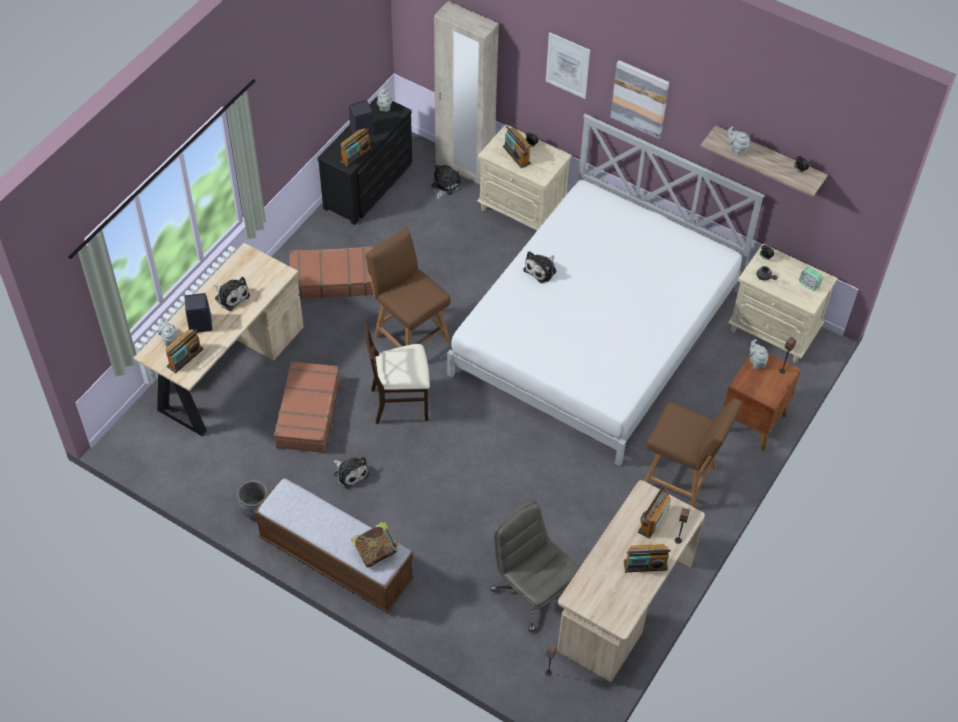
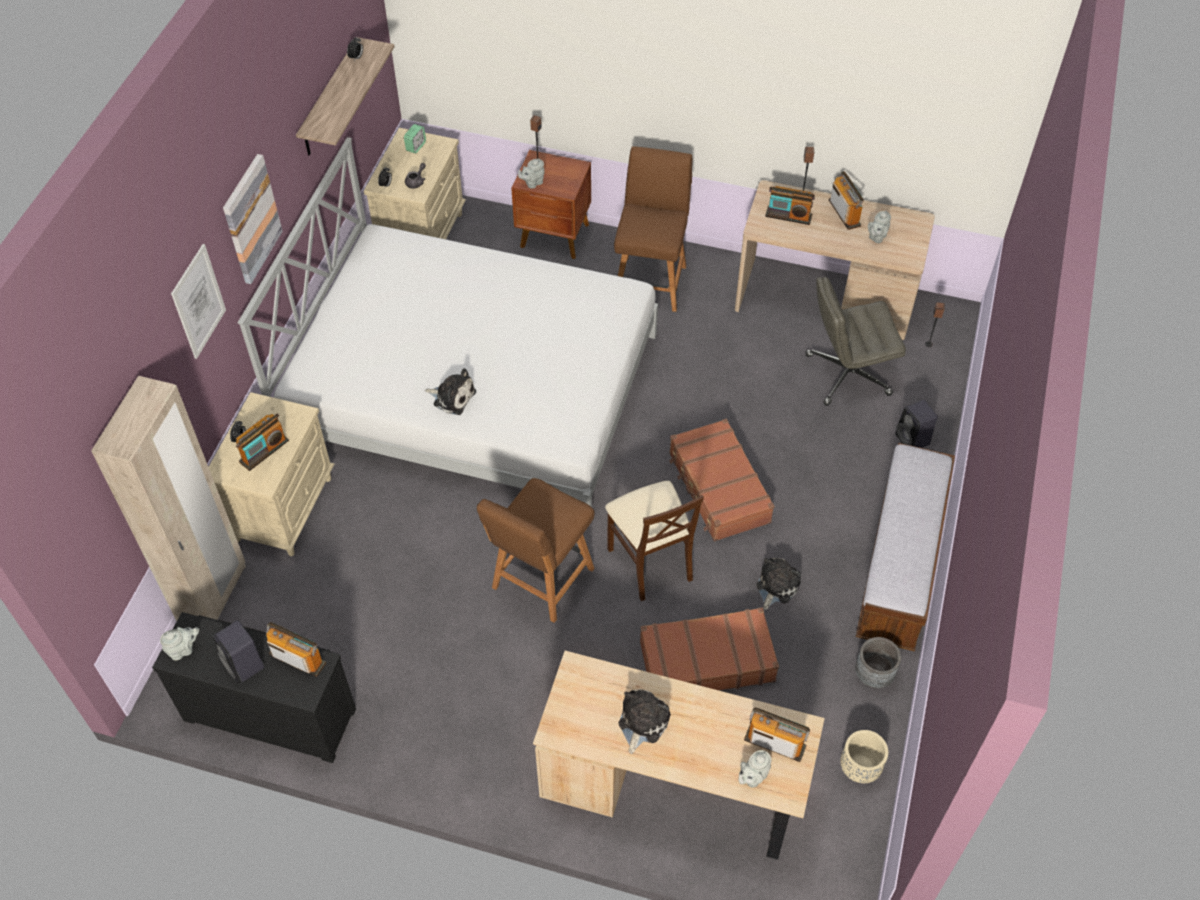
camera: 105 degrees left, 0 degrees up
black speaker [184,293,212,333] -> black speaker moved to [895,400,938,448]
brown suitcase [289,246,375,300] -> brown suitcase moved to [669,419,775,541]
book [351,522,399,567] -> none
plush toy [431,165,461,200] -> none
grey office chair [490,500,580,632] -> grey office chair turned 45 degrees clockwise [806,277,906,406]
grey teapot [728,127,750,156] -> grey teapot moved to [868,210,891,243]
none -> beige planter [840,730,888,783]

